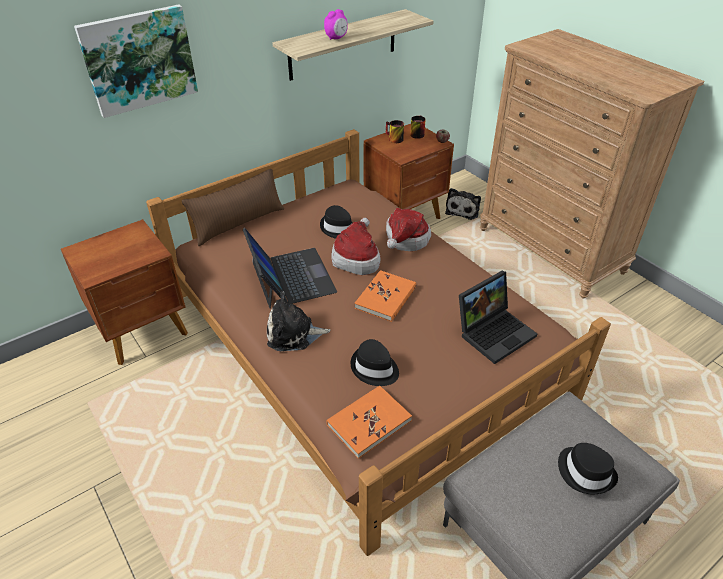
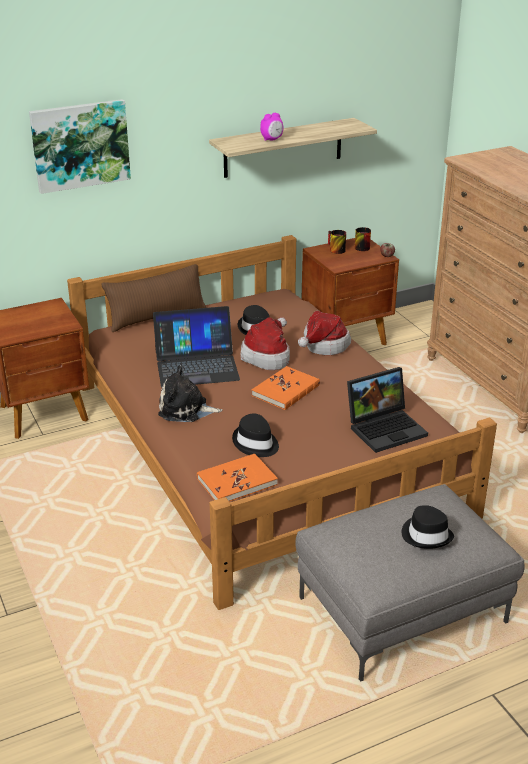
camera: 10 degrees right, 10 degrees down
laptop [243,228,337,309] -> laptop turned 90 degrees clockwise [153,306,240,387]
plush toy [445,188,481,220] -> none

